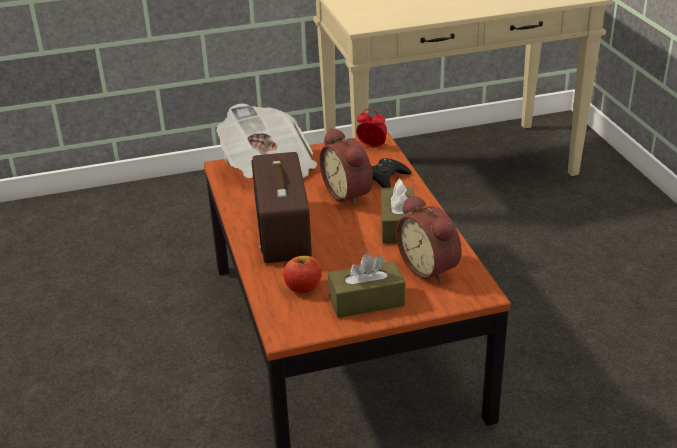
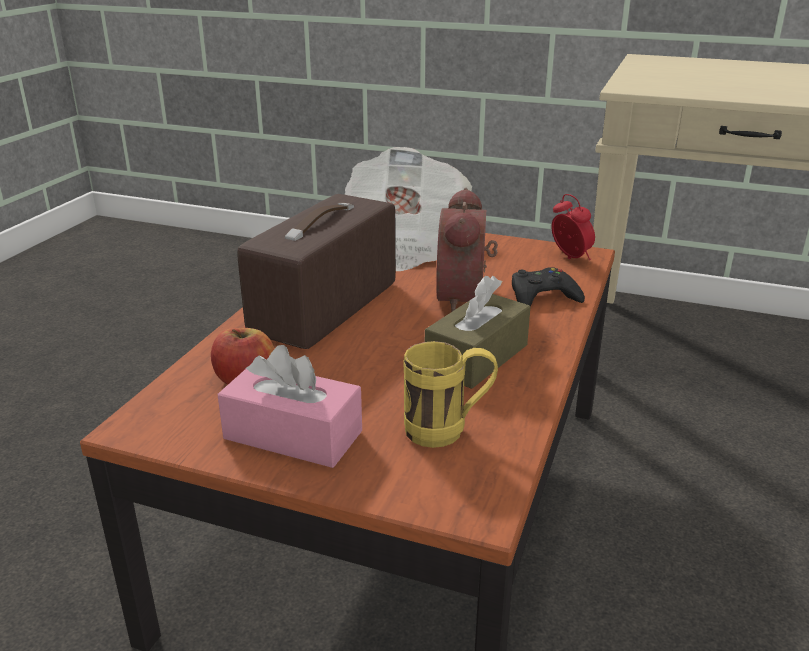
camera: 35 degrees right, 5 degrees down
brown tissue box [328,254,405,318] -> pink tissue box [217,345,362,468]
alarm clock [396,195,462,284] -> yellow mug [403,341,498,448]

